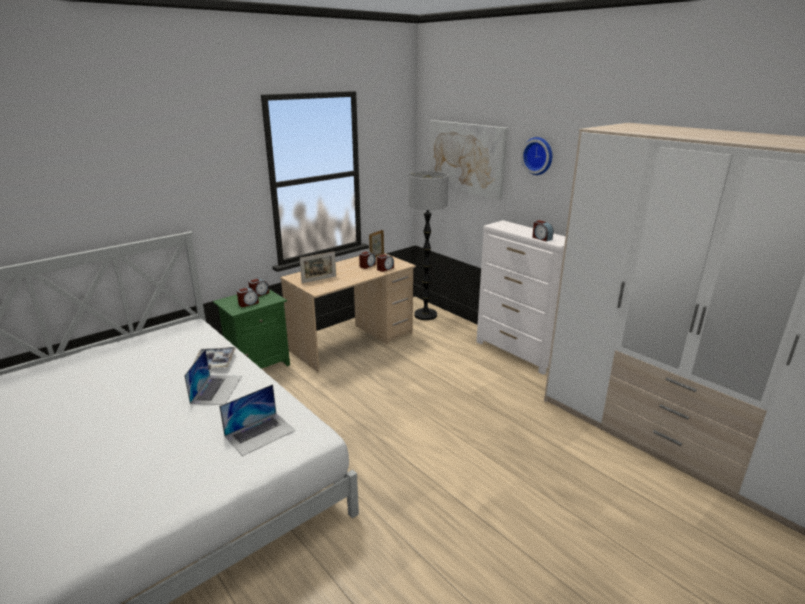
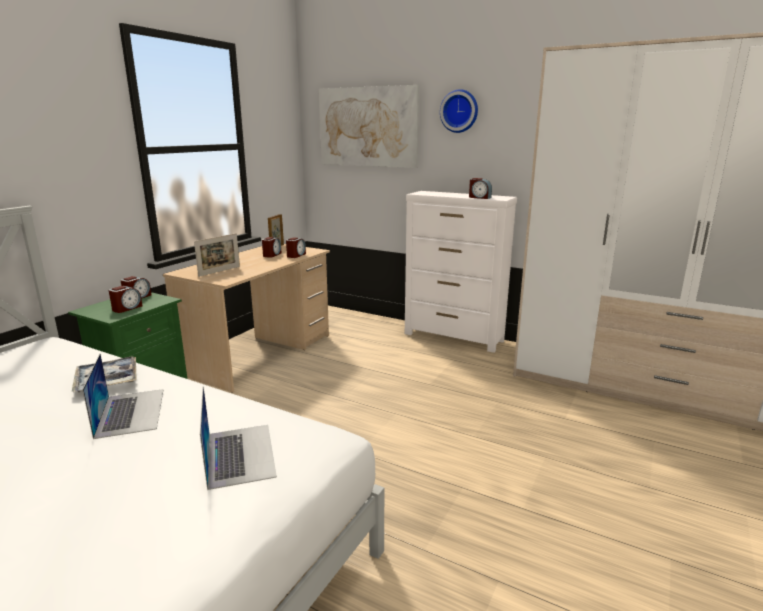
camera: 20 degrees left, 5 degrees down
laptop [219,384,295,456] -> laptop turned 45 degrees counterclockwise [200,386,277,490]
floor lamp [408,171,449,320] -> none

